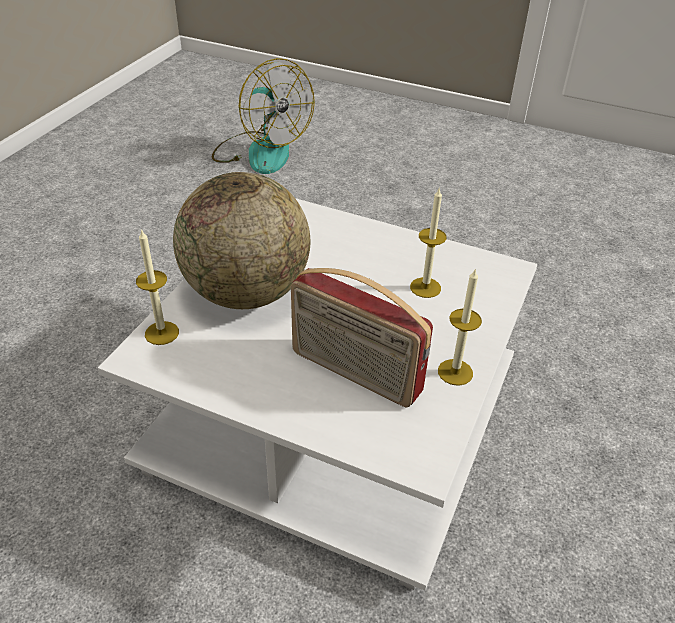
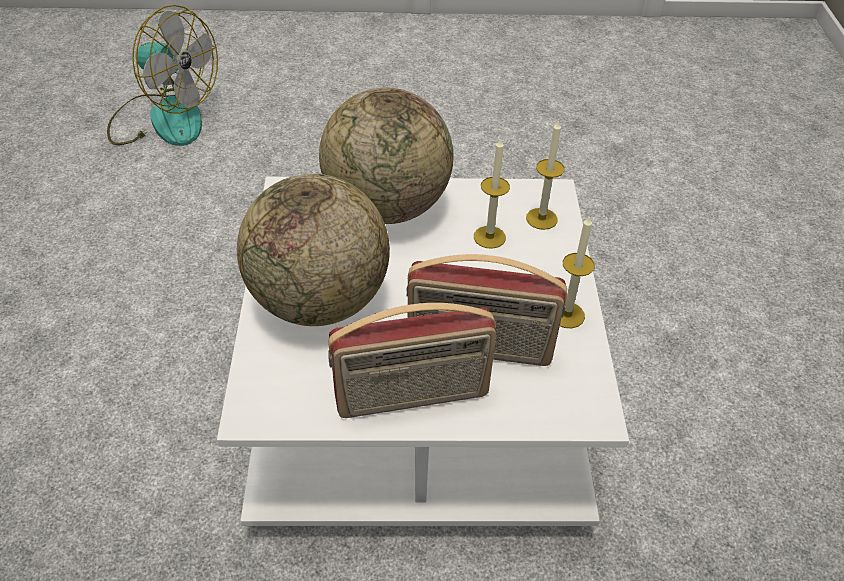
camera: 25 degrees left, 5 degrees up
candle [136,229,179,345] -> candle moved to [526,120,565,230]
none -> globe [319,88,453,224]
none -> radio [328,303,496,418]

